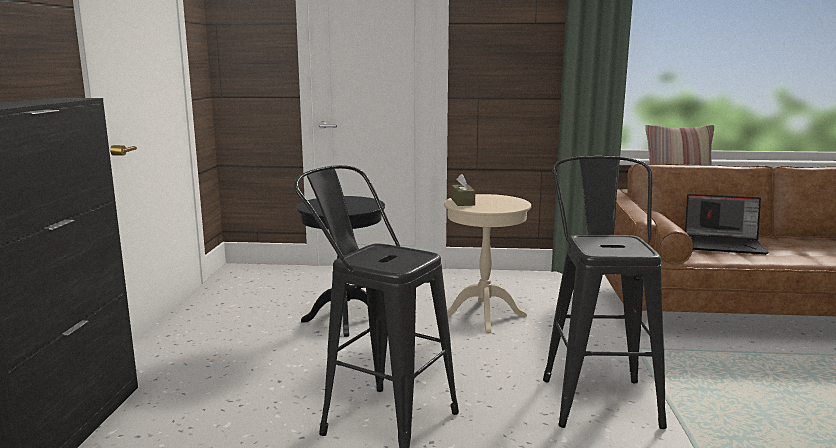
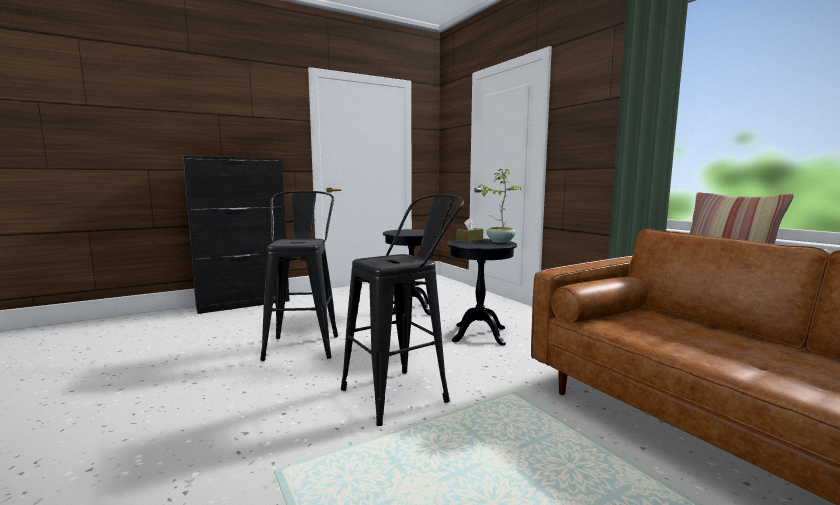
camera: 55 degrees right, 5 degrees down
beige side table [444,194,531,333] -> black side table [447,239,517,346]
laptop [685,194,769,255] -> none
none -> potted plant [478,169,521,243]

